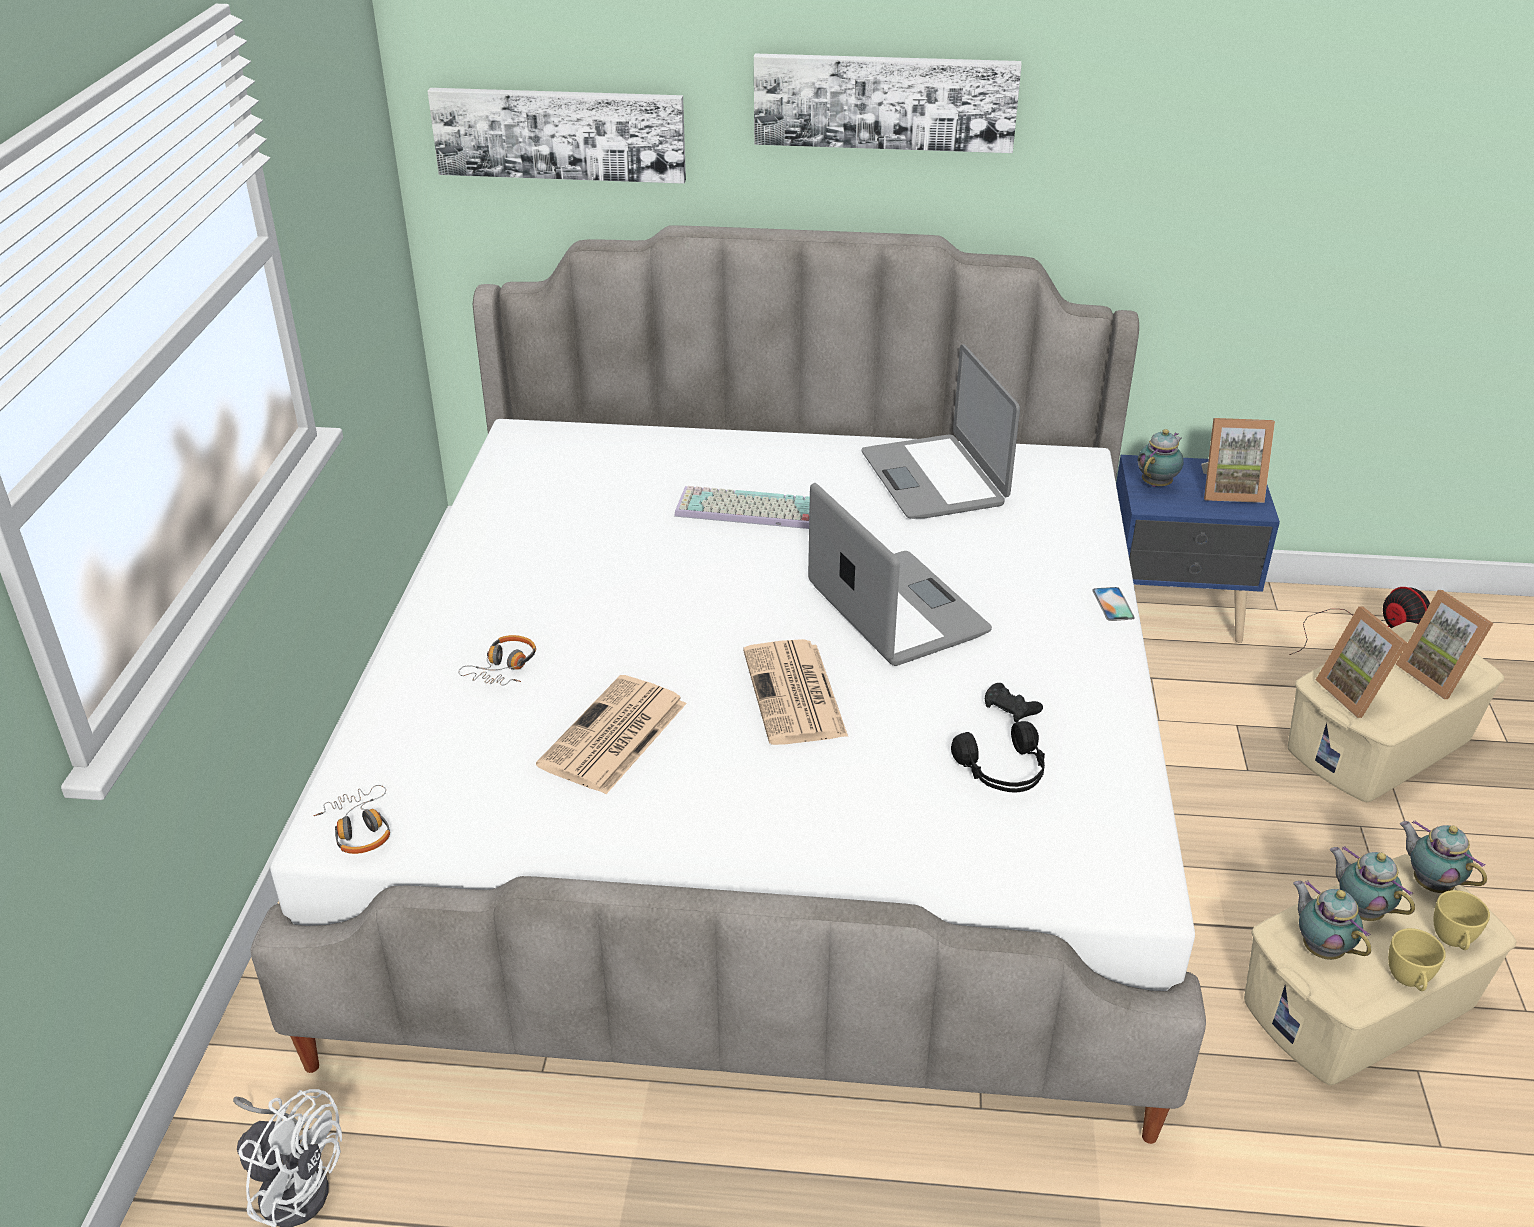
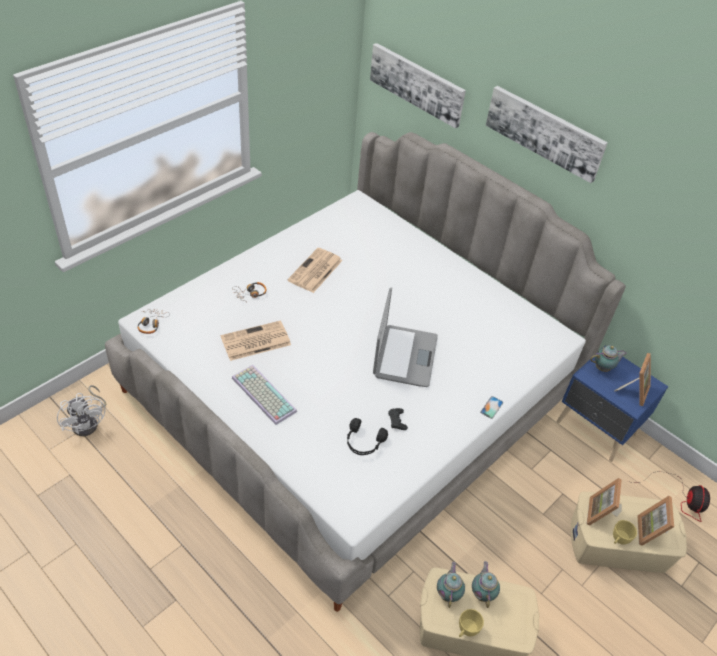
camera: 35 degrees right, 10 degrees up
keyboard [674,486,810,529] -> keyboard moved to [232,365,297,425]
newspaper [743,639,848,745] -> newspaper moved to [288,248,343,293]
laptop [861,345,1020,519] -> none
picture frame [1201,418,1275,503] -> picture frame turned 105 degrees counterclockwise [614,353,651,406]
teapot [1400,820,1487,893] -> none
yellow cup [1434,890,1490,950] -> yellow cup moved to [613,520,637,545]

